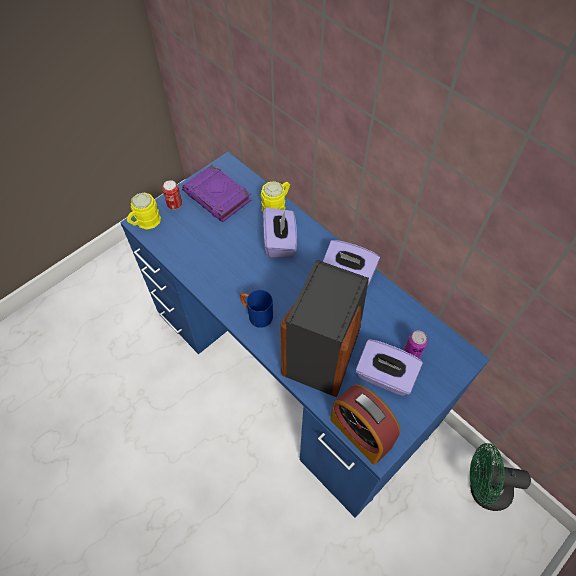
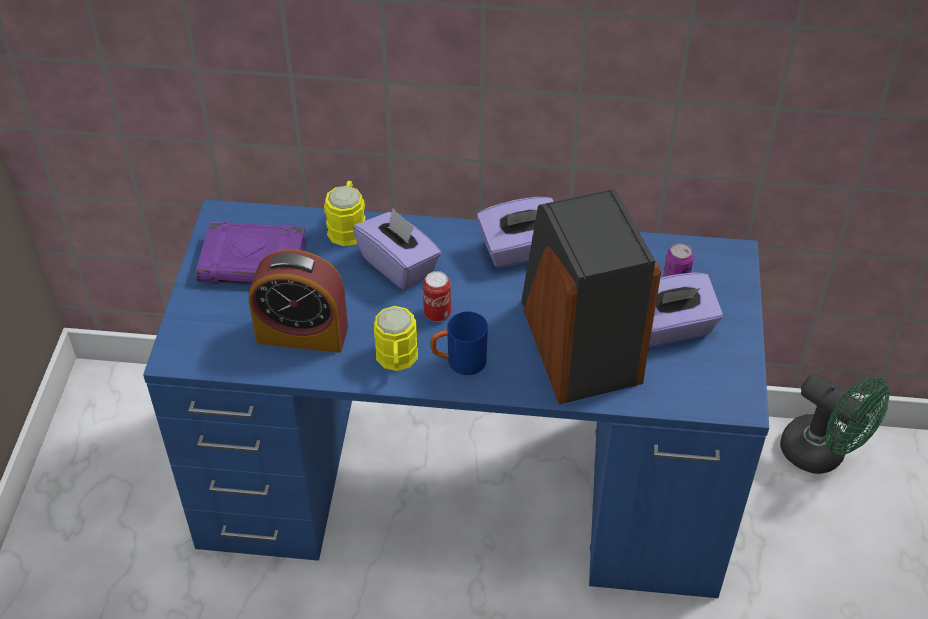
camera: 40 degrees left, 10 degrees down
yellow mug [127,193,161,230] -> yellow mug moved to [374,306,418,371]
can [162,180,182,210] -> can moved to [423,271,451,322]
alarm clock [330,385,400,465] -> alarm clock moved to [249,250,348,353]
green fan [470,443,531,511] -> green fan turned 105 degrees counterclockwise [780,374,890,474]

